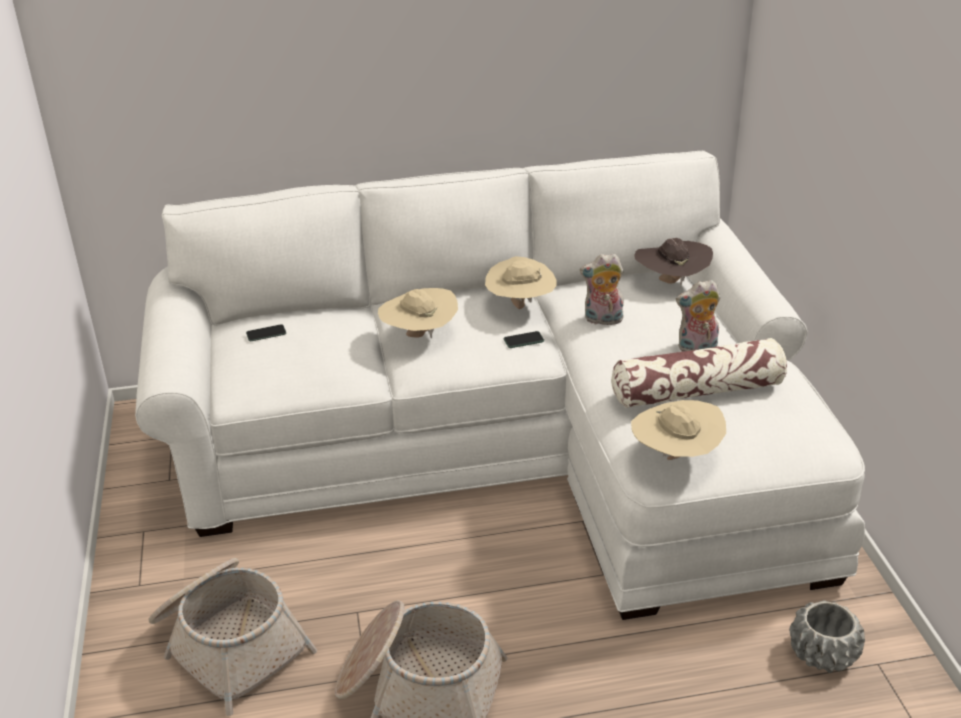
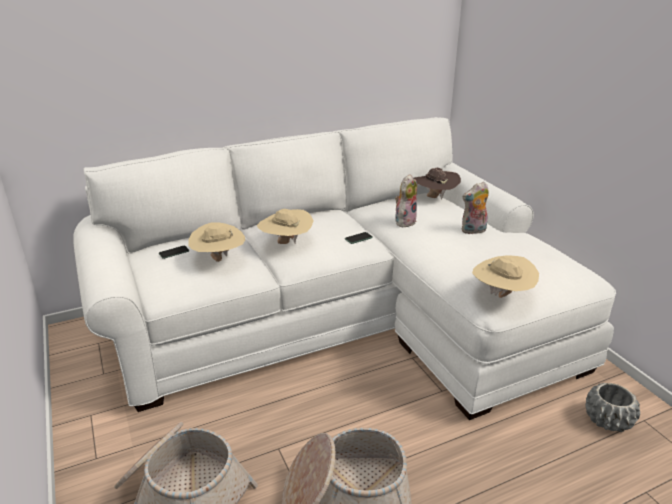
camera: 15 degrees left, 5 degrees down
beige hat [485,256,557,309] -> beige hat moved to [188,222,245,262]
plush toy [580,253,624,325] -> plush toy turned 135 degrees clockwise [395,174,417,227]
pillow [611,338,787,408] -> none

